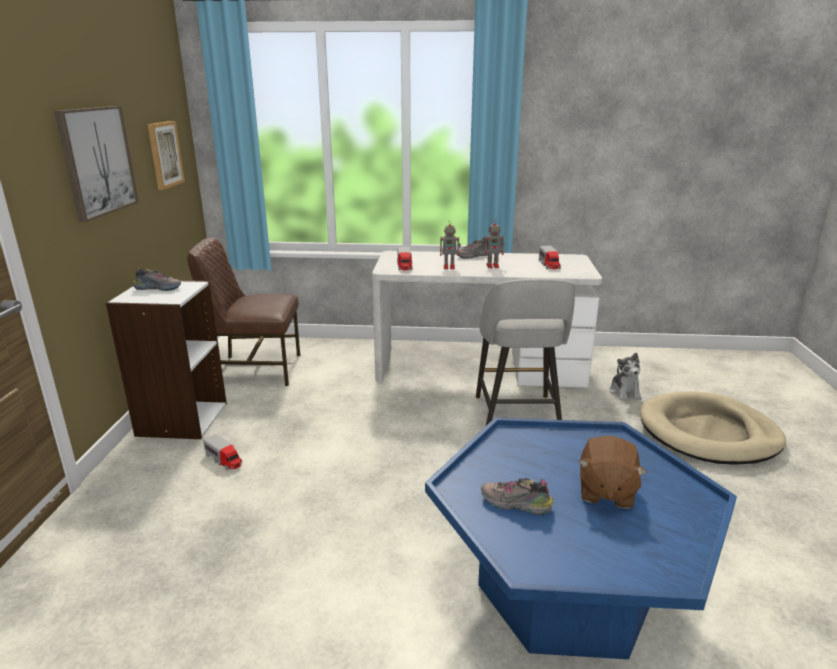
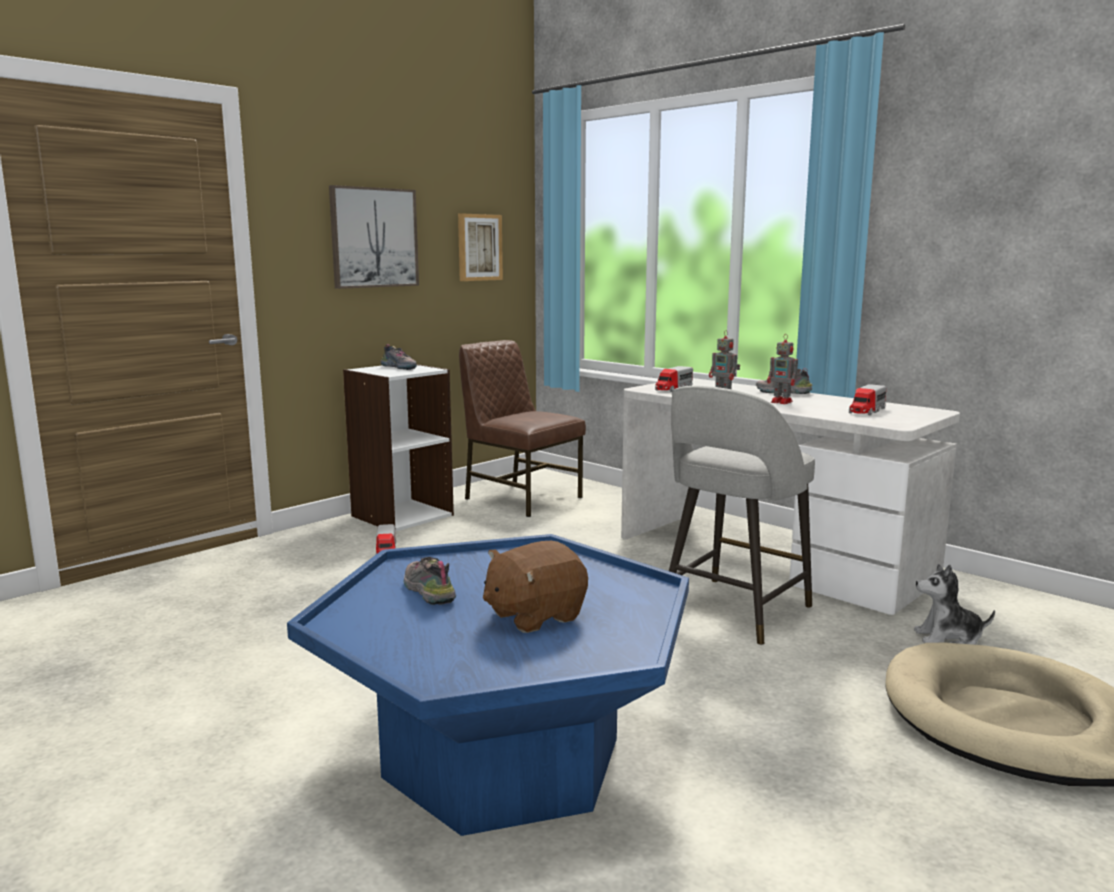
camera: 40 degrees right, 10 degrees down
plush toy [610,353,642,401] -> plush toy turned 60 degrees clockwise [914,564,995,645]

